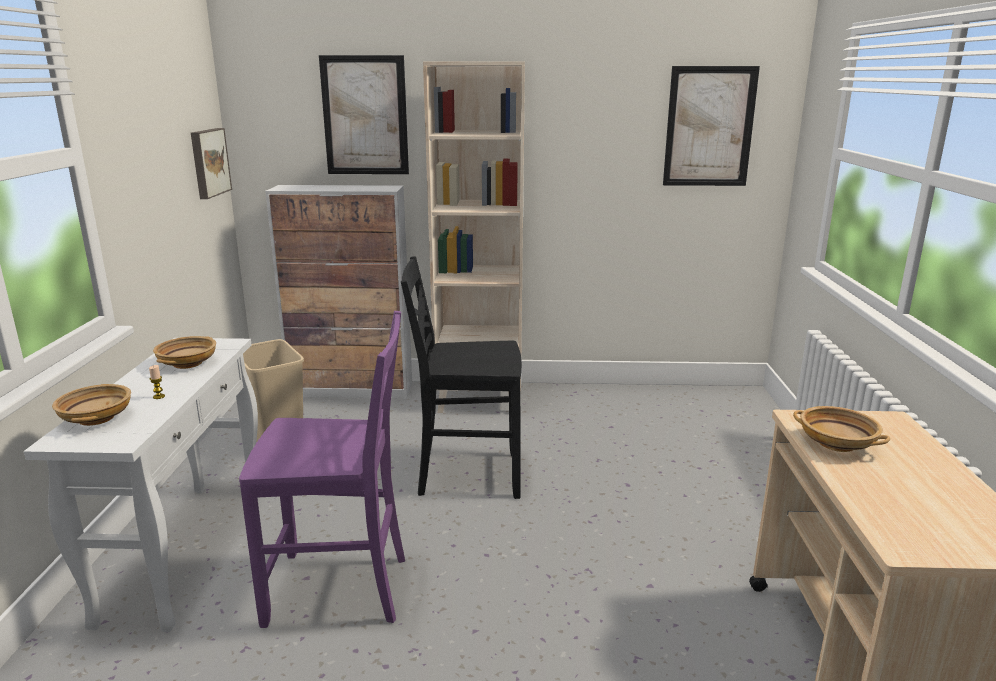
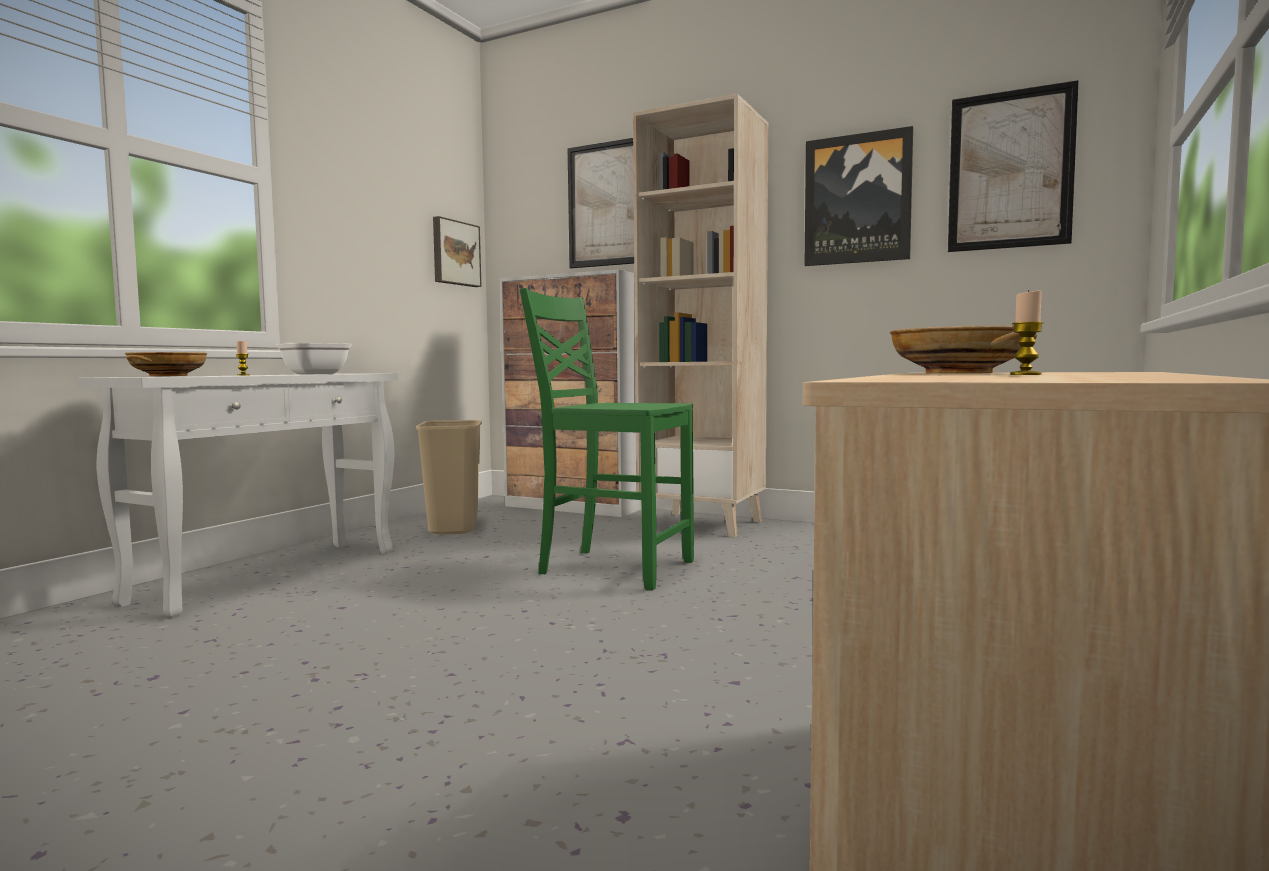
camera: 25 degrees right, 15 degrees down
beige bowl [153,336,216,369] -> frying pan [276,343,352,374]
purple chair [239,311,405,628] -> none
black chair [401,256,522,499] -> green chair [520,288,694,590]
none -> picture [804,126,913,266]
none -> candle [1010,290,1044,375]

